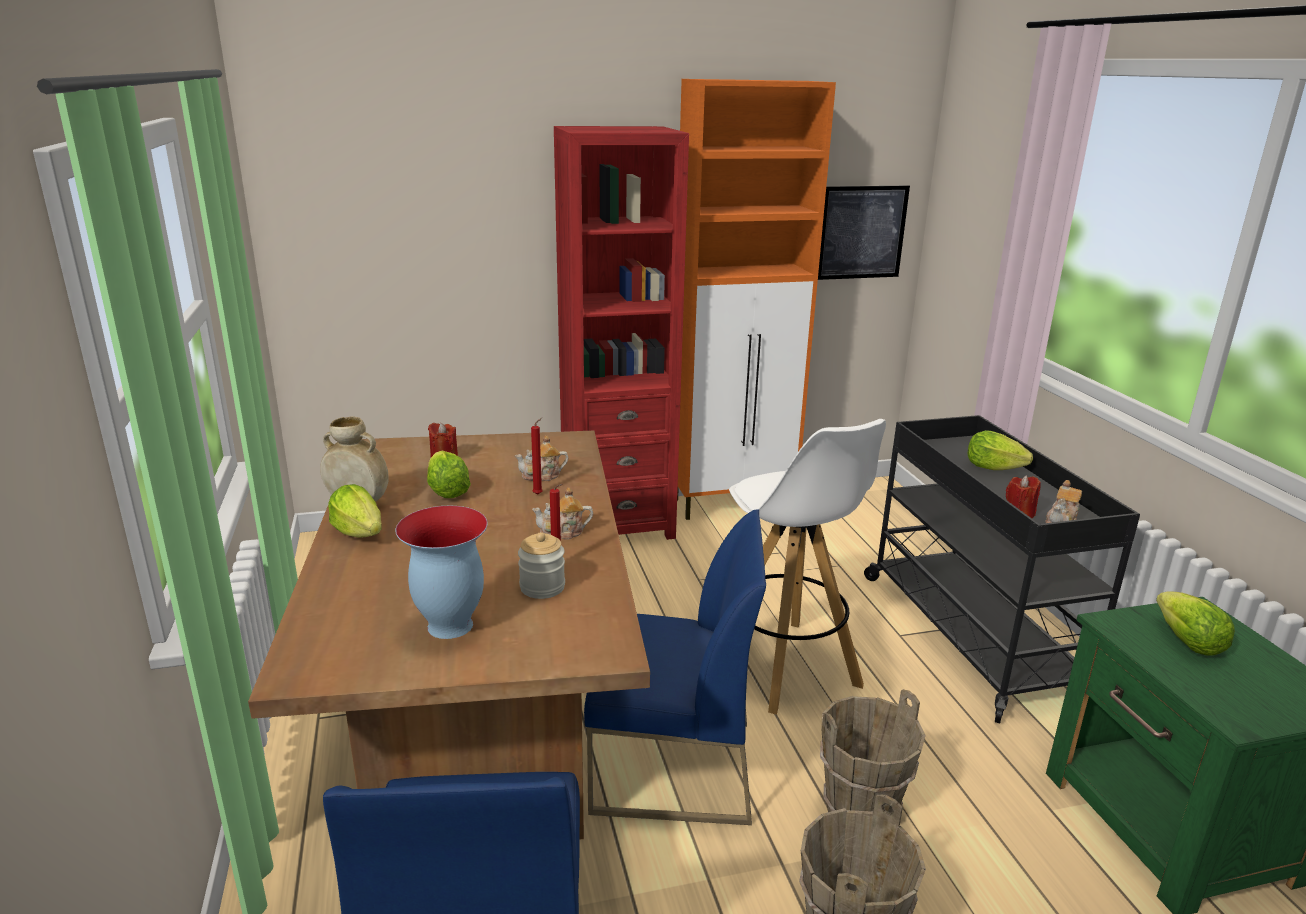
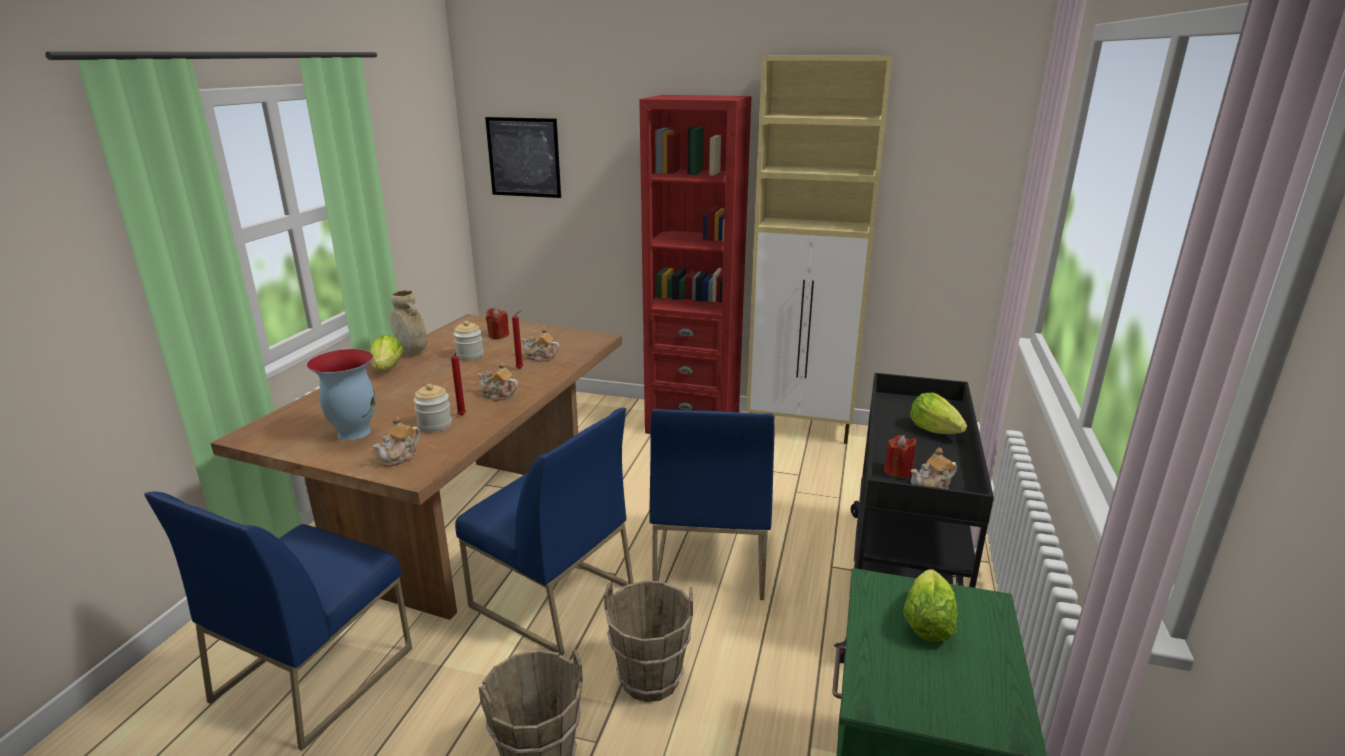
camera: 30 degrees right, 0 degrees up
lettuce [427,450,471,498] -> jar [453,321,484,360]
orange cabinet [677,79,836,520] -> beige cabinet [746,56,892,444]
white stool [729,419,886,715] -> blue chair [649,409,774,600]
picture [818,185,910,280] -> picture moved to [485,117,561,198]
none -> teapot [373,417,420,467]

